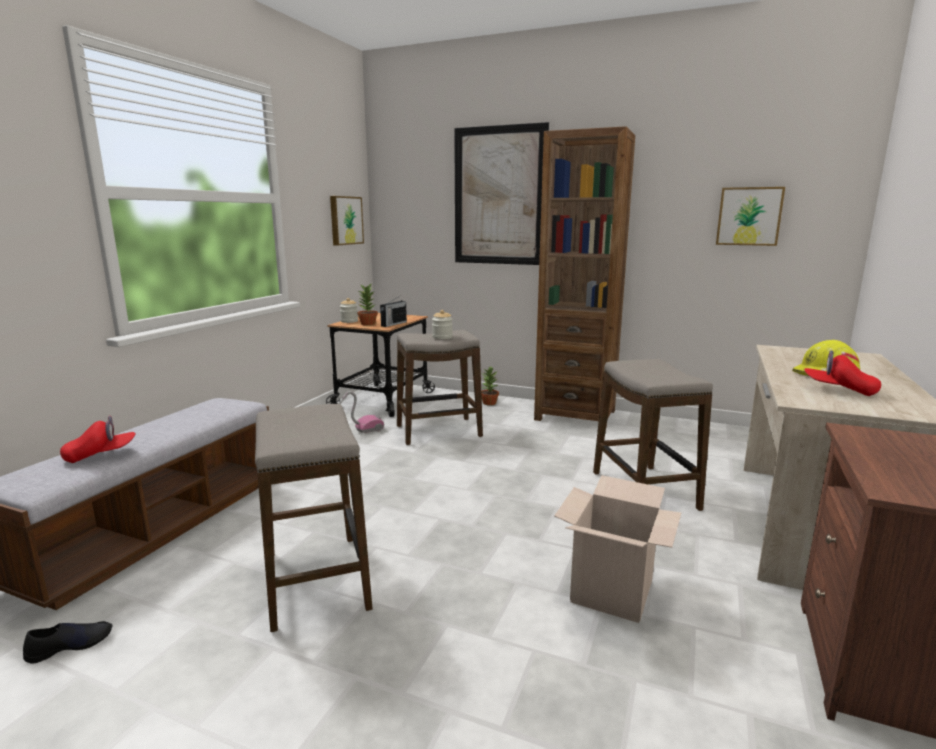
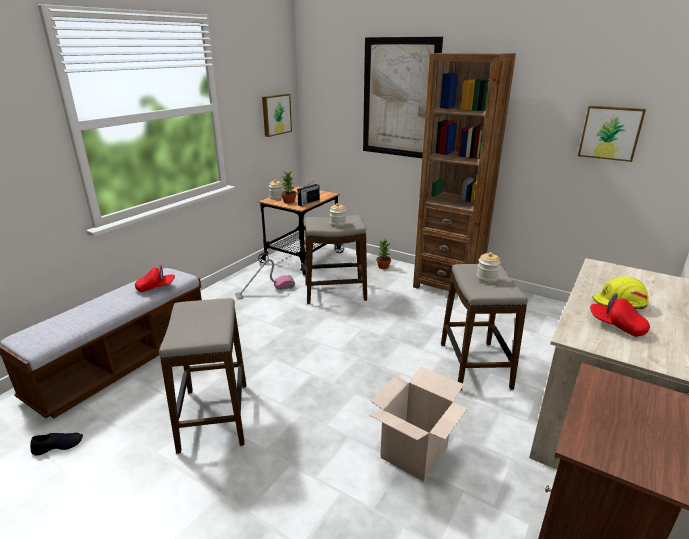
camera: 10 degrees right, 10 degrees up
red cap [60,416,135,463] -> red cap moved to [135,265,175,292]
none -> jar [477,252,501,283]

